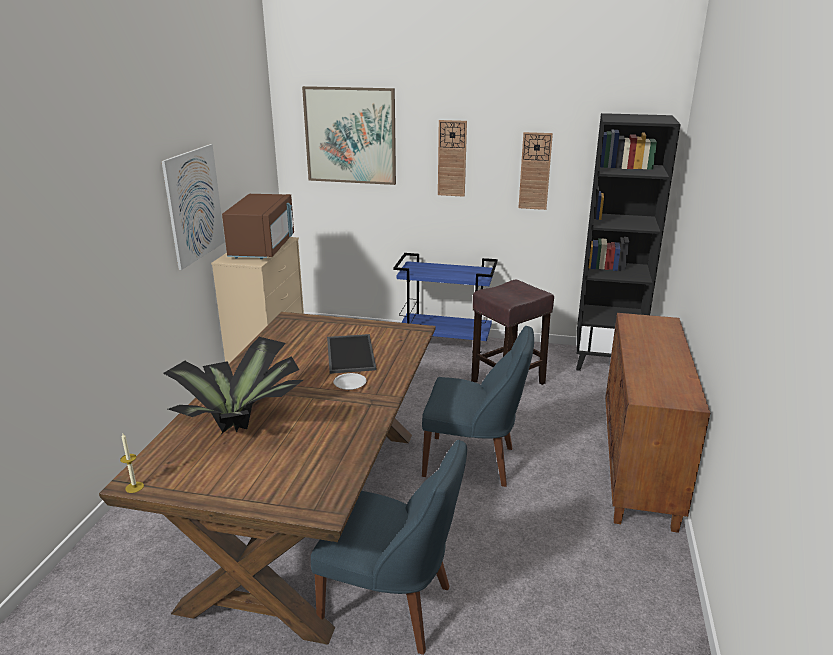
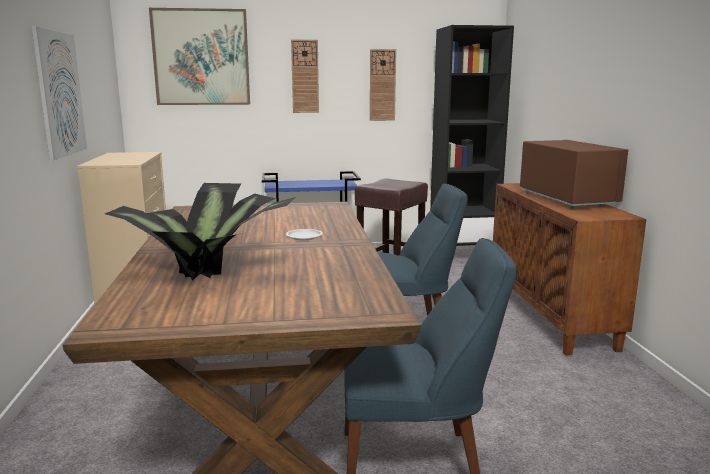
camera: 20 degrees left, 10 degrees down
candle [120,433,144,493] -> none
brown microwave [222,194,294,259] -> brown microwave moved to [519,140,628,209]
tray [327,334,376,374] -> none

